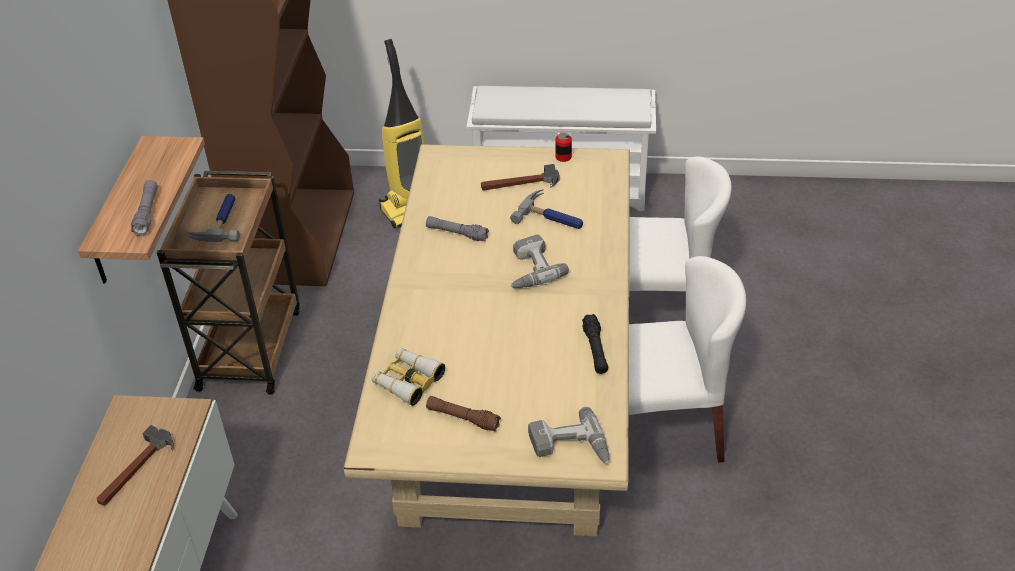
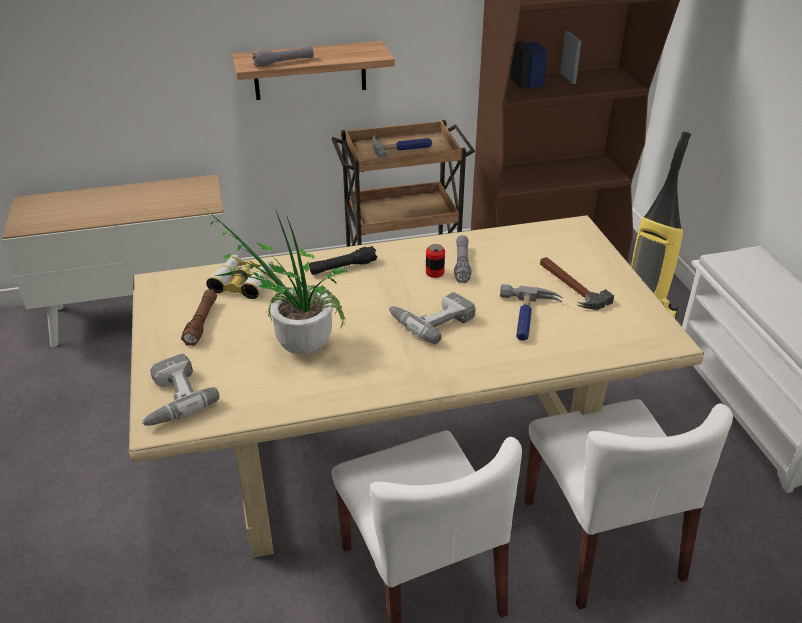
camera: 70 degrees right, 5 degrees down
hammer [97,425,174,506] -> none
can [556,133,572,162] -> can moved to [426,244,445,278]
black flashlight [582,314,608,374] -> black flashlight moved to [309,246,377,275]
none -> potted plant [208,206,347,355]

